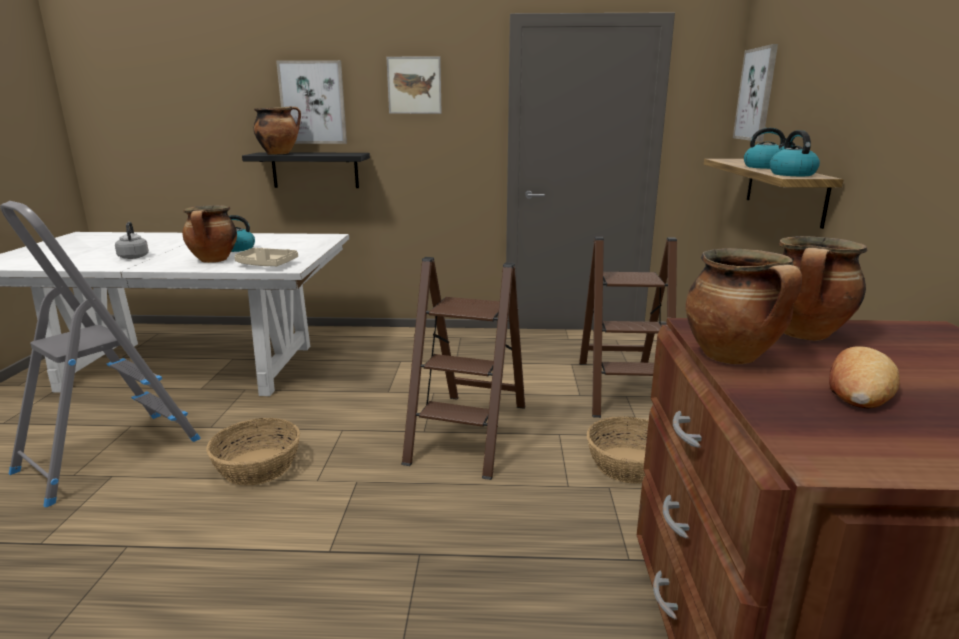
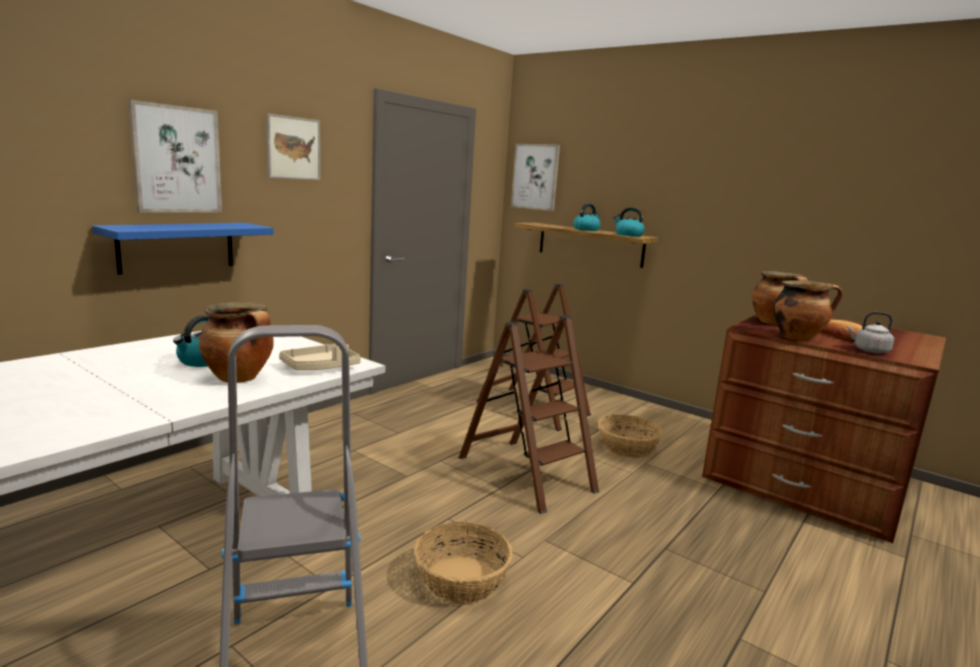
camera: 55 degrees left, 5 degrees down
grey kettle [115,222,149,259] -> grey kettle moved to [847,312,894,353]
black shelf [242,152,370,188] -> blue shelf [92,223,274,275]
cooking pot [254,106,301,155] -> none

